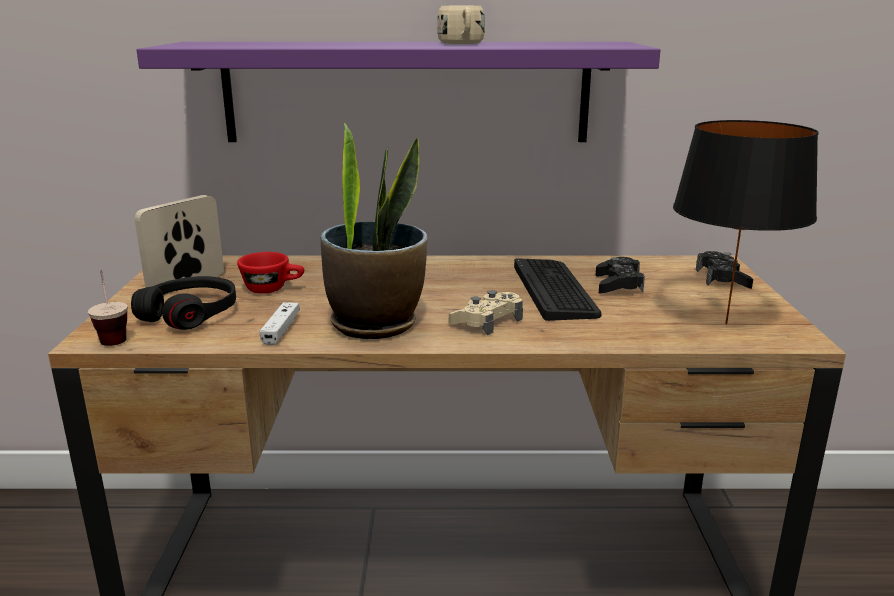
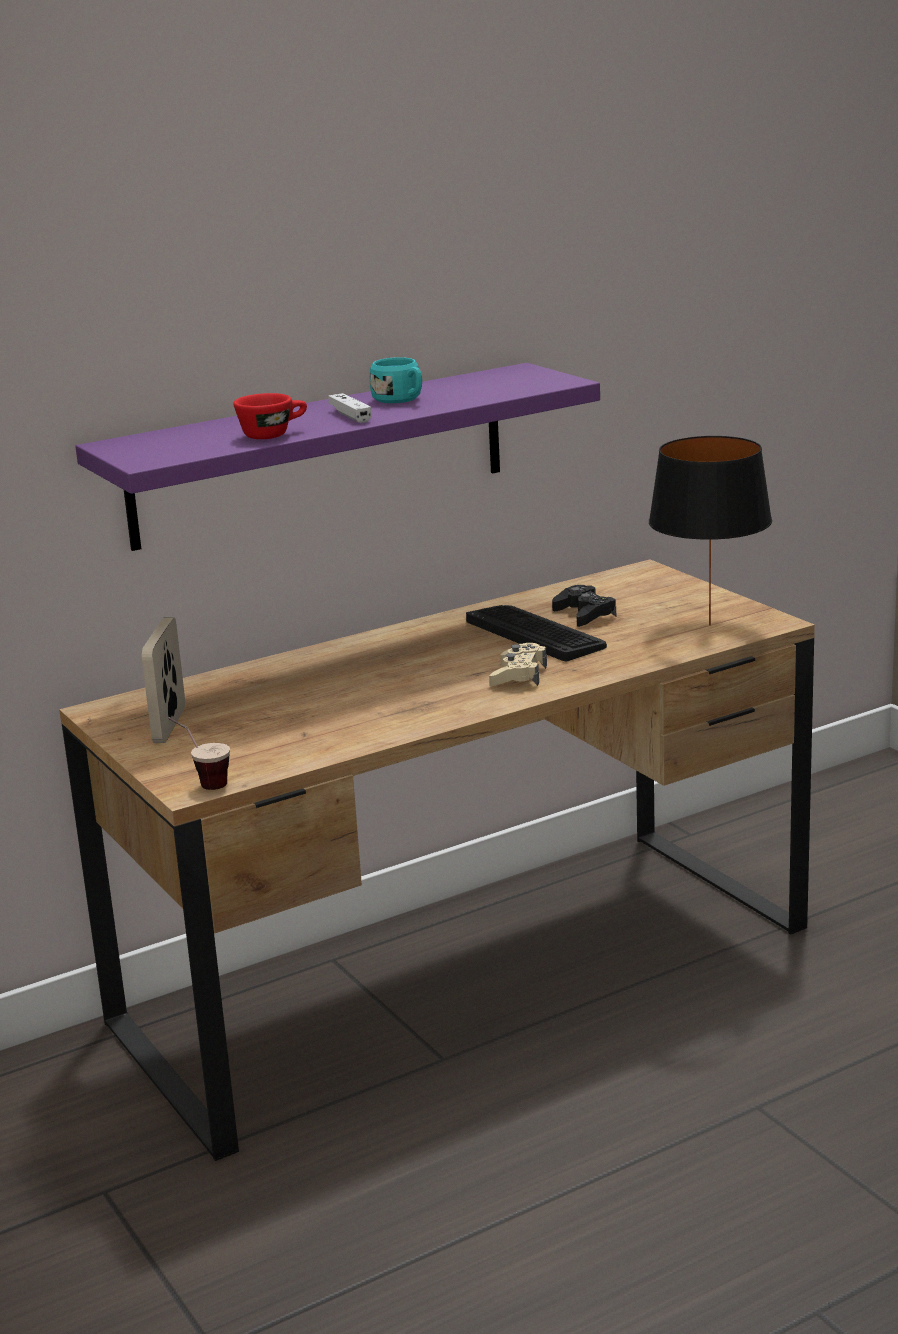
camera: 30 degrees left, 0 degrees up
black headphones [131,276,236,330] -> none
red cup [237,252,304,294] -> red cup moved to [233,393,307,439]
white game controller [260,302,300,345] -> white game controller moved to [328,393,372,423]
potted plant [321,123,428,339] -> none
beige mug [437,6,485,44] -> turquoise mug [370,357,422,403]
black game controller [696,251,753,289] -> none

